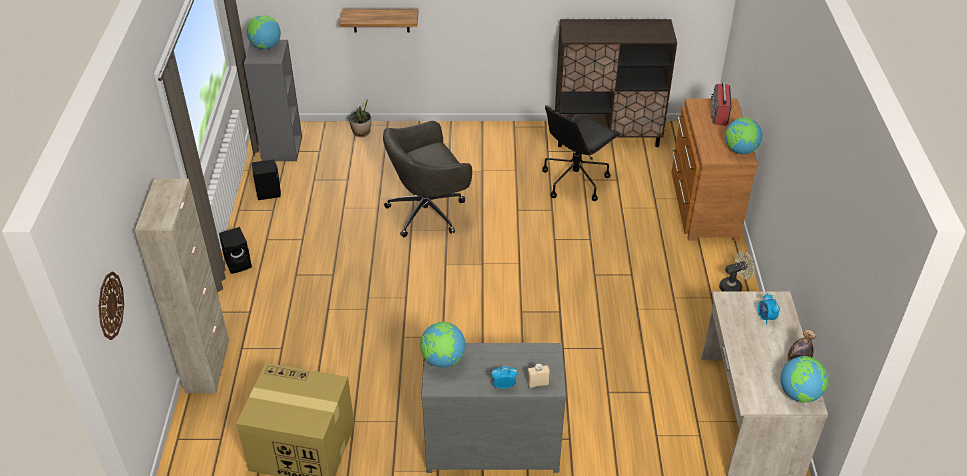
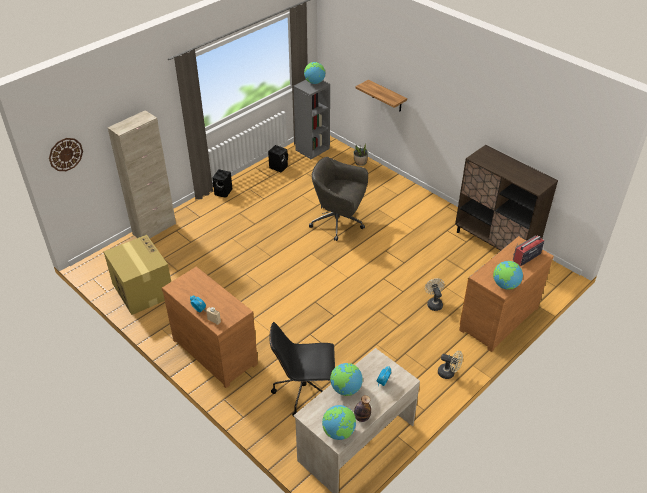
camera: 45 degrees right, 0 degrees up
globe [420,322,465,367] -> globe moved to [330,363,363,396]
grey dresser [421,343,566,473] -> brown dresser [162,267,258,388]
black office chair [542,105,621,201] -> black office chair moved to [269,322,335,416]
none -> beige fan [425,278,445,311]

